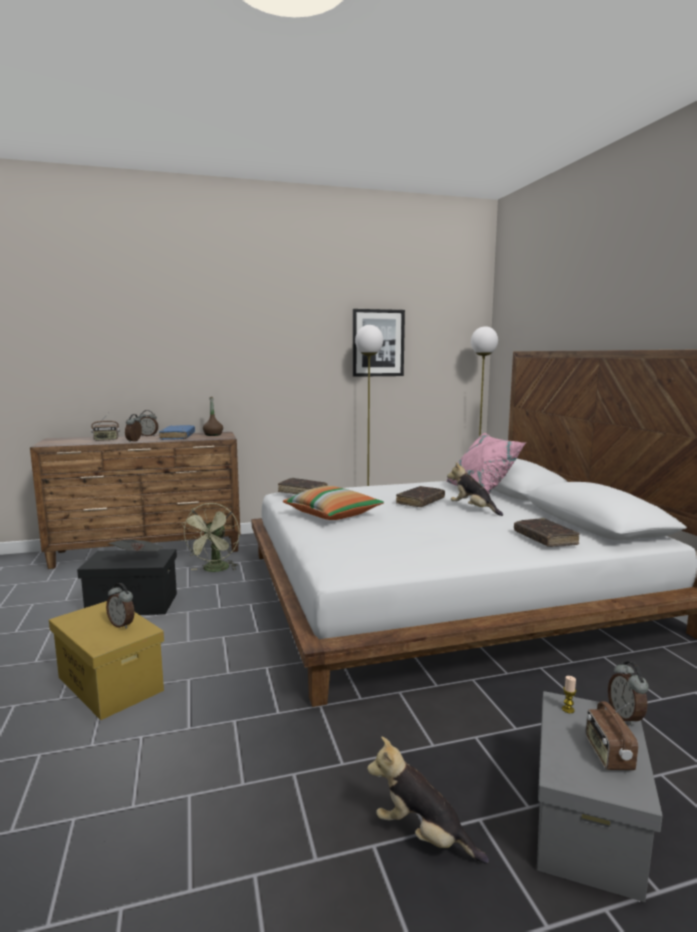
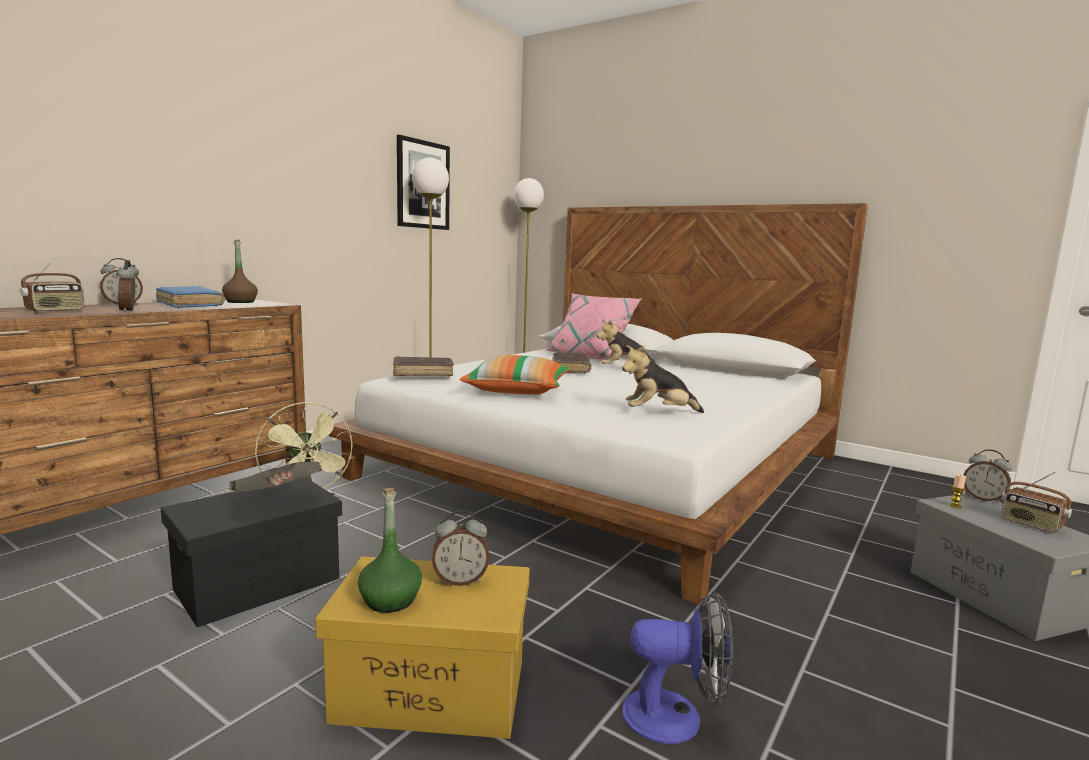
camera: 40 degrees left, 0 degrees up
plush toy [367,737,489,864] -> plush toy moved to [622,345,704,413]
brown book [514,518,580,547] -> none
none -> green bottle [358,488,422,613]
none -> fan [622,591,733,744]

